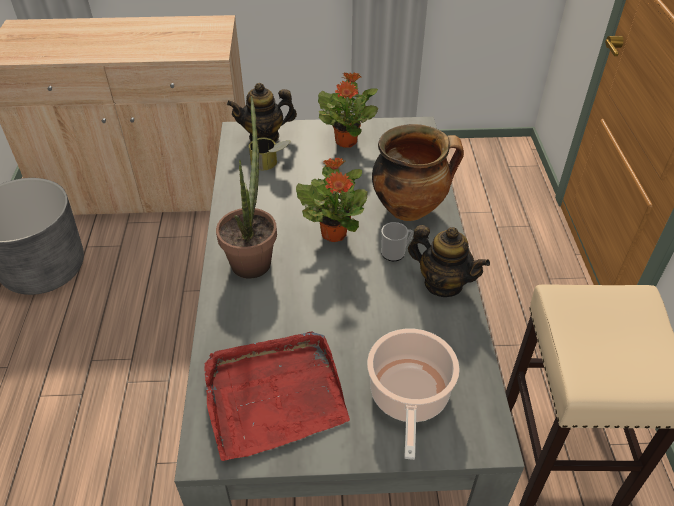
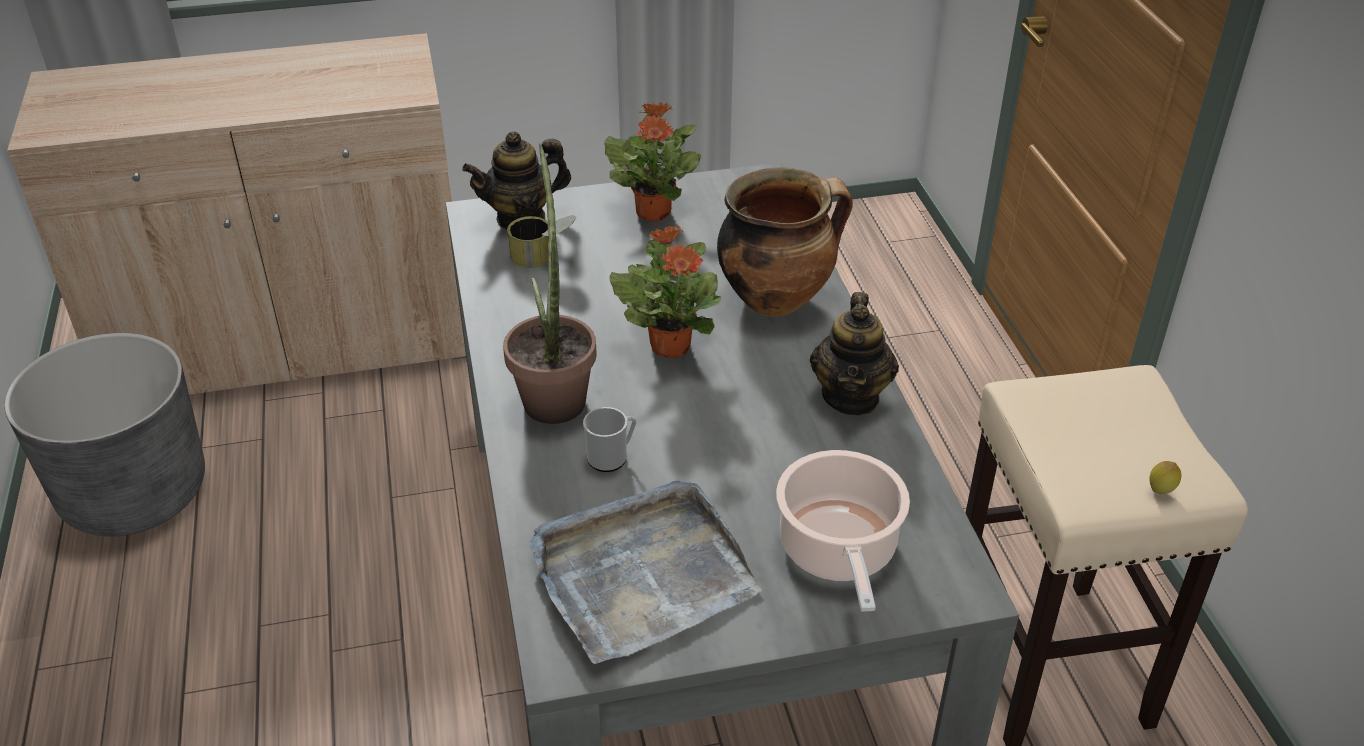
camera: 10 degrees left, 5 degrees down
red tray [204,332,350,461] -> grey tray [529,481,762,664]
mug [381,222,414,261] -> mug moved to [583,407,636,472]
teapot [408,225,490,297] -> teapot turned 75 degrees clockwise [810,292,899,415]
none -> lemon [1149,461,1181,494]

